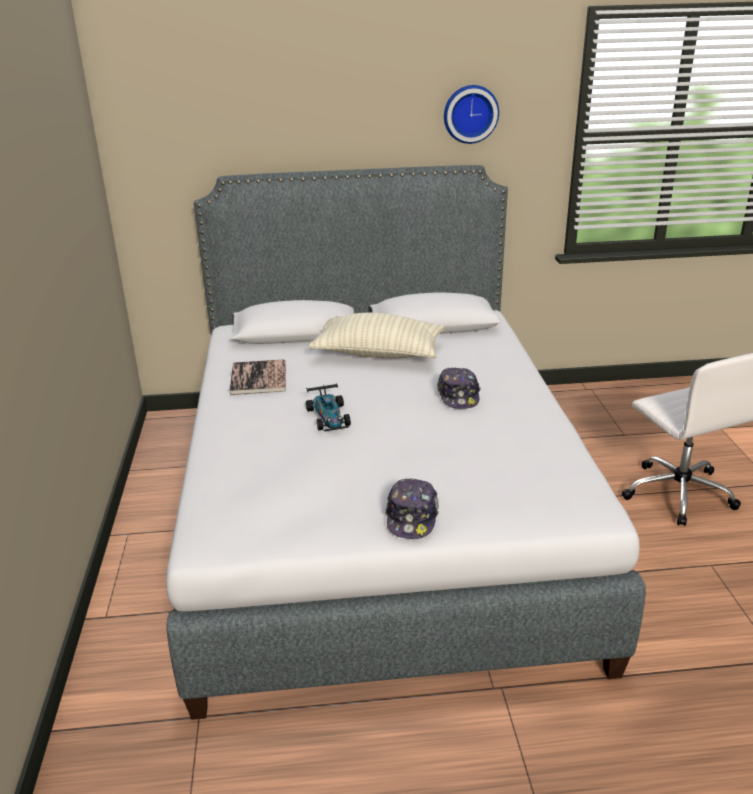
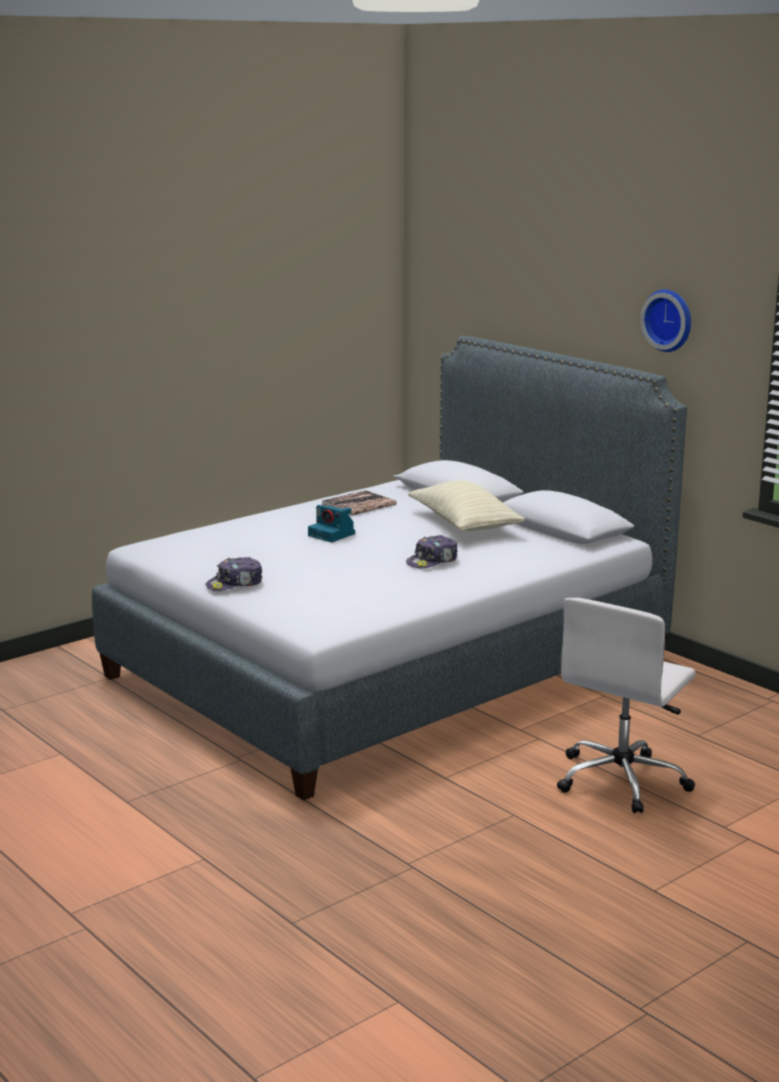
camera: 55 degrees right, 10 degrees down
toy car [306,383,351,431] -> camera [308,505,355,542]

